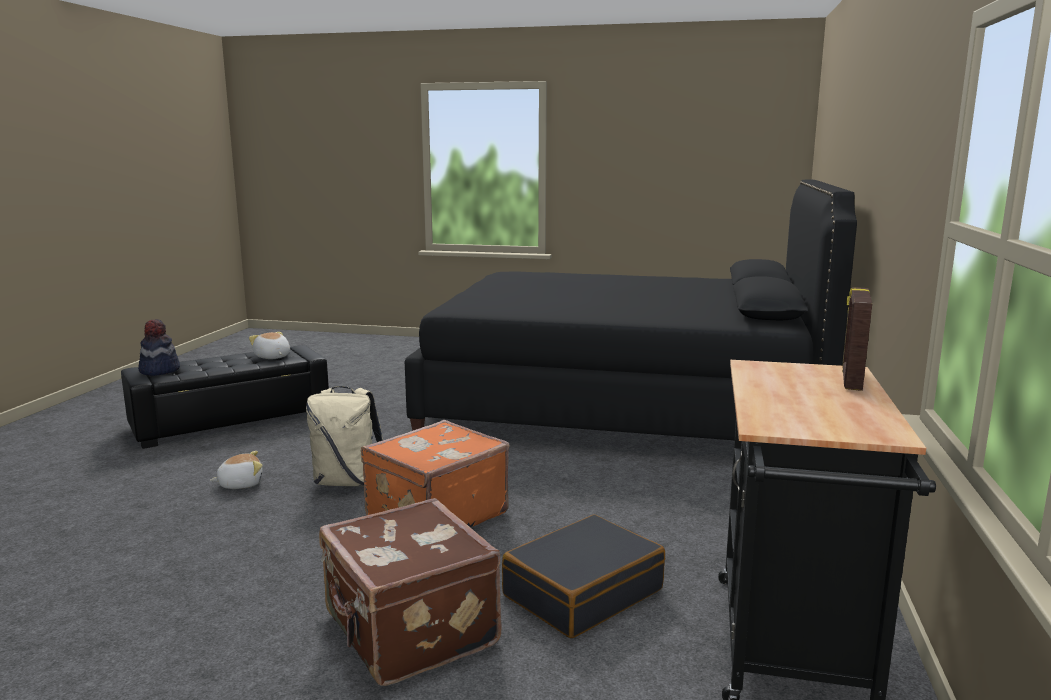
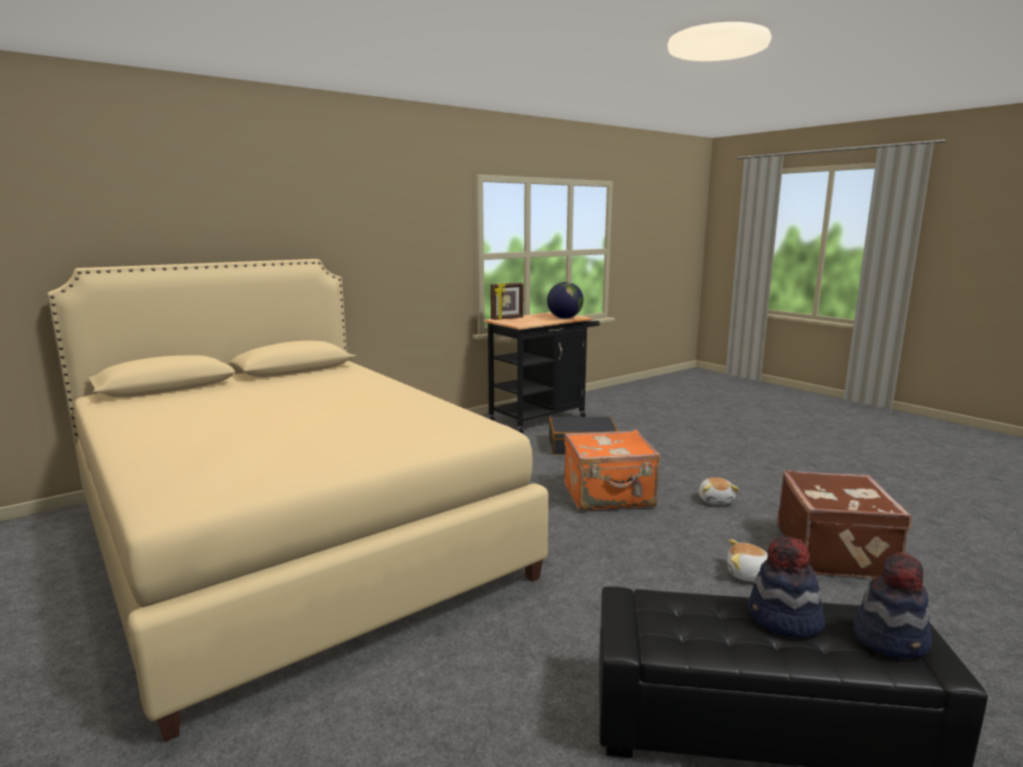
camera: 140 degrees left, 0 degrees up
plush toy [249,332,290,359] -> plush toy moved to [699,477,739,505]
beige backpack [306,386,383,486] -> none
brown suitcase [319,498,501,686] -> brown suitcase moved to [777,470,912,579]
black bed [405,180,857,440] -> beige bed [47,259,549,742]
none -> globe [547,282,584,319]
none -> hat [748,536,825,638]

